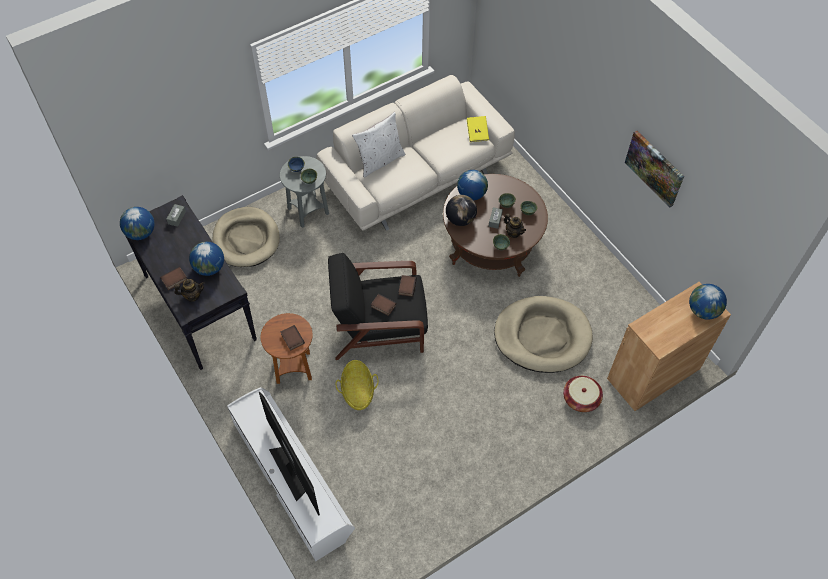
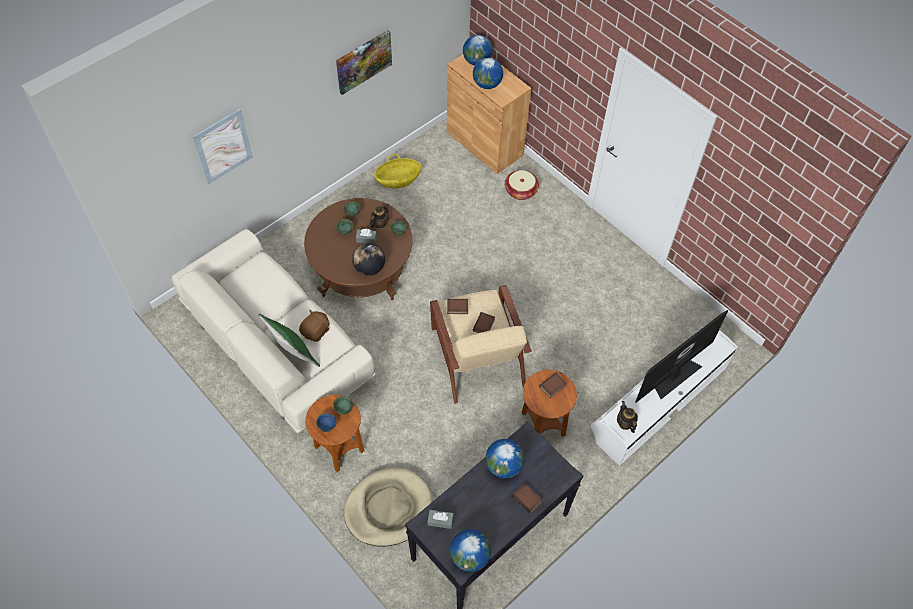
camera: 100 degrees left, 0 degrees up
teapot [175,279,205,302] -> teapot moved to [617,401,638,433]
grey side table [280,156,329,228] -> brown side table [305,395,365,472]
black armchair [328,253,428,360] -> beige armchair [430,285,532,404]
basket [336,360,378,410] -> basket moved to [374,154,421,189]
white pillow [352,112,406,178] -> green pillow [258,314,320,367]
globe [457,170,488,200] -> globe moved to [473,58,503,89]
yellow book [466,116,489,142] -> none
beige dog bed [494,296,593,373] -> none
none -> picture [193,109,253,184]
none -> brown plush toy [299,310,330,342]

